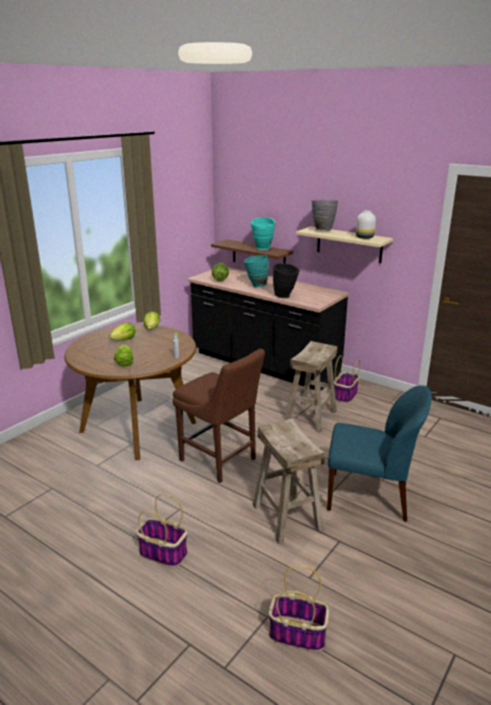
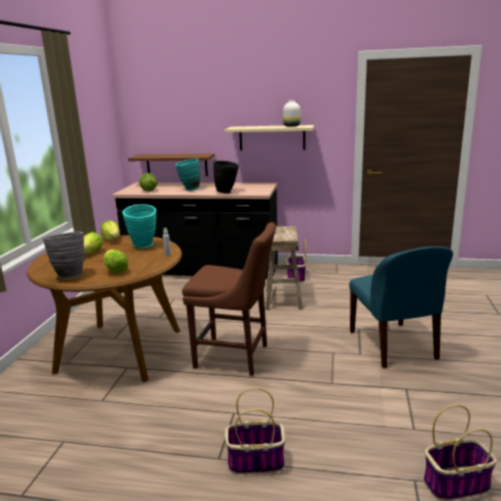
camera: 25 degrees left, 5 degrees down
turquoise vase [251,218,275,250] -> turquoise vase moved to [123,204,156,248]
beige stool [253,419,325,545] -> none
grey vase [312,200,338,231] -> grey vase moved to [42,232,84,279]
blue chair [327,385,432,522] -> blue chair turned 90 degrees clockwise [349,246,453,368]

